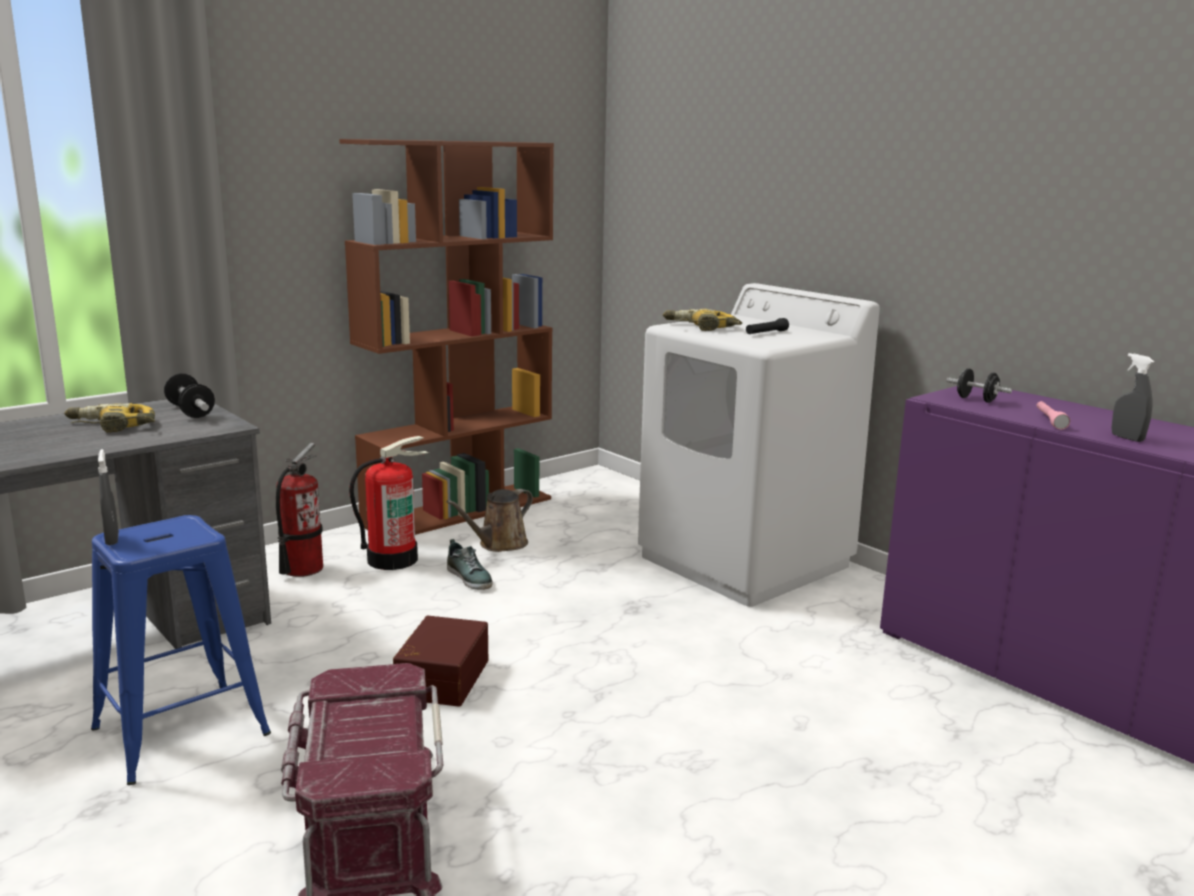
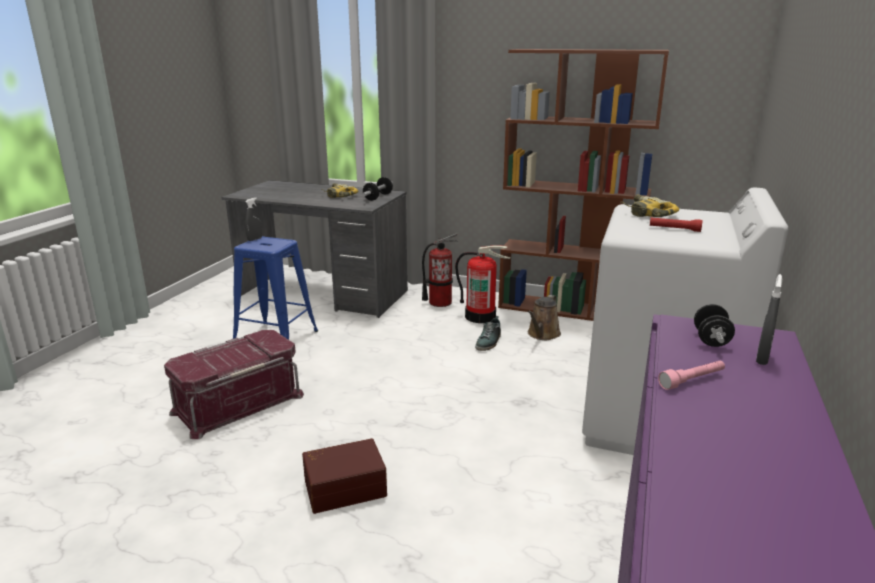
camera: 60 degrees right, 5 degrees up
brown storage box [393,616,488,707] -> brown storage box moved to [302,438,387,514]
brown watering can [446,489,533,552] -> brown watering can turned 75 degrees counterclockwise [527,295,561,340]
black flashlight [746,318,789,334] -> red flashlight [650,217,702,232]
grey spray bottle [1112,353,1154,442] -> grey spray bottle moved to [756,274,782,365]

